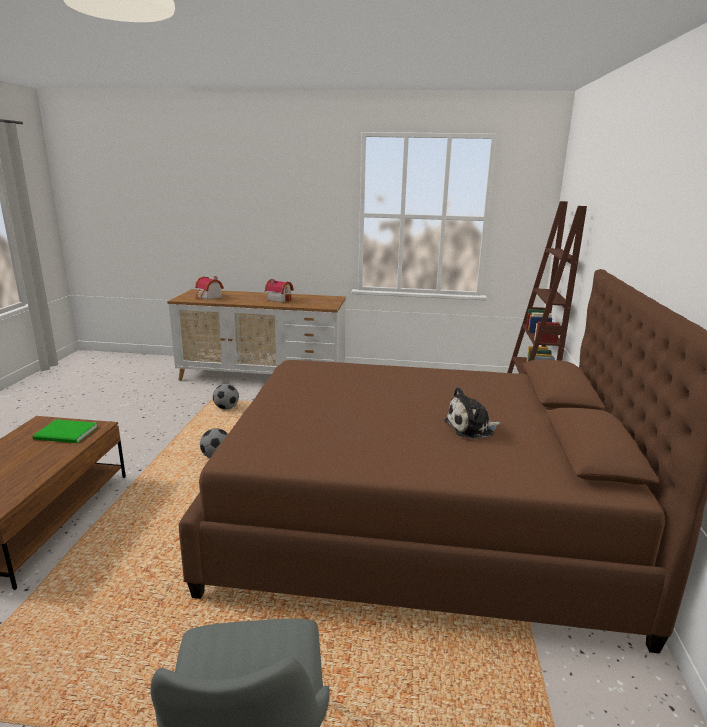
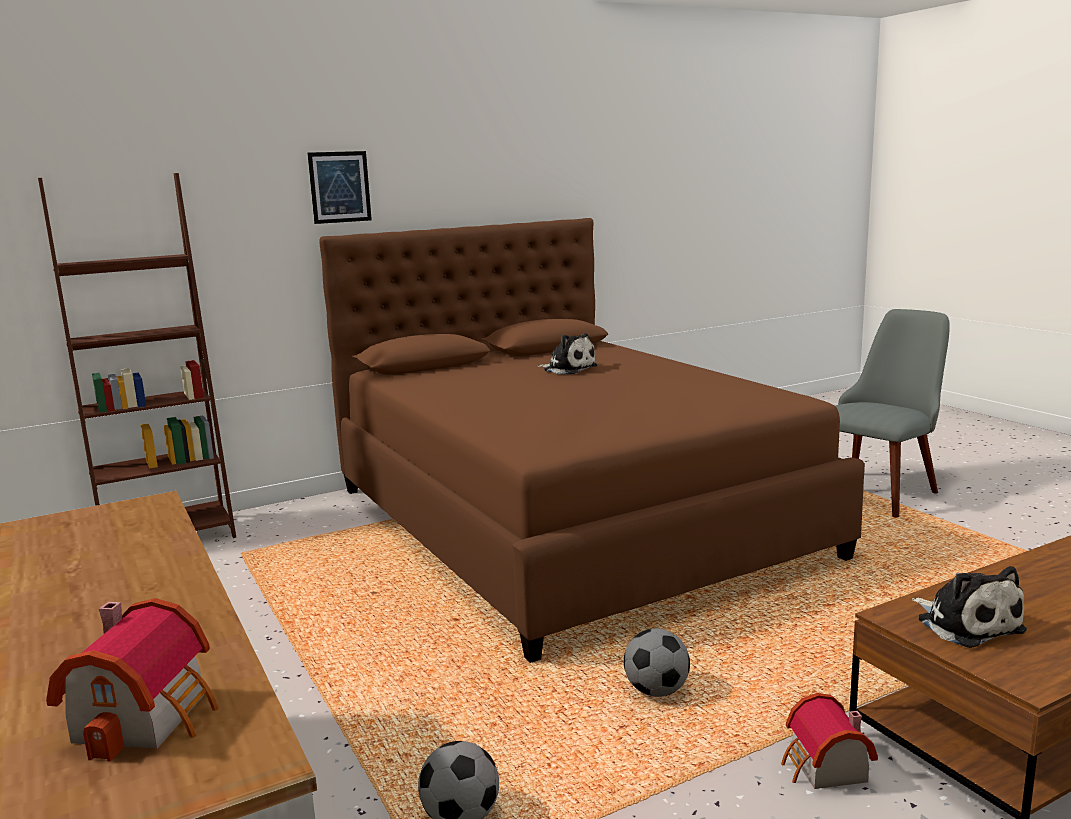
camera: 125 degrees left, 5 degrees down
green book [33,420,98,443] -> plush toy [912,566,1027,648]
toy house [265,279,294,303] -> toy house moved to [781,693,878,789]
none -> picture [307,151,372,224]

